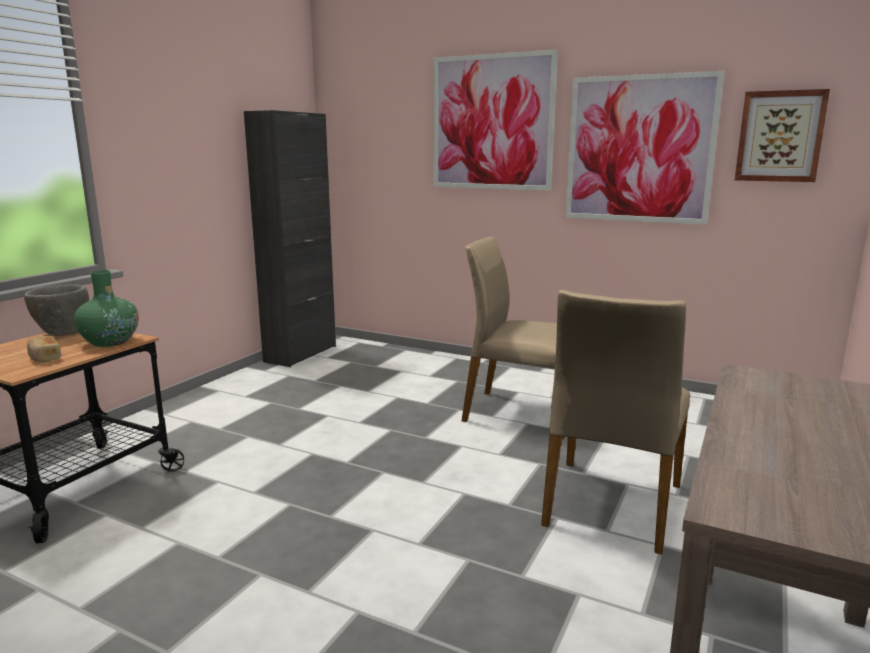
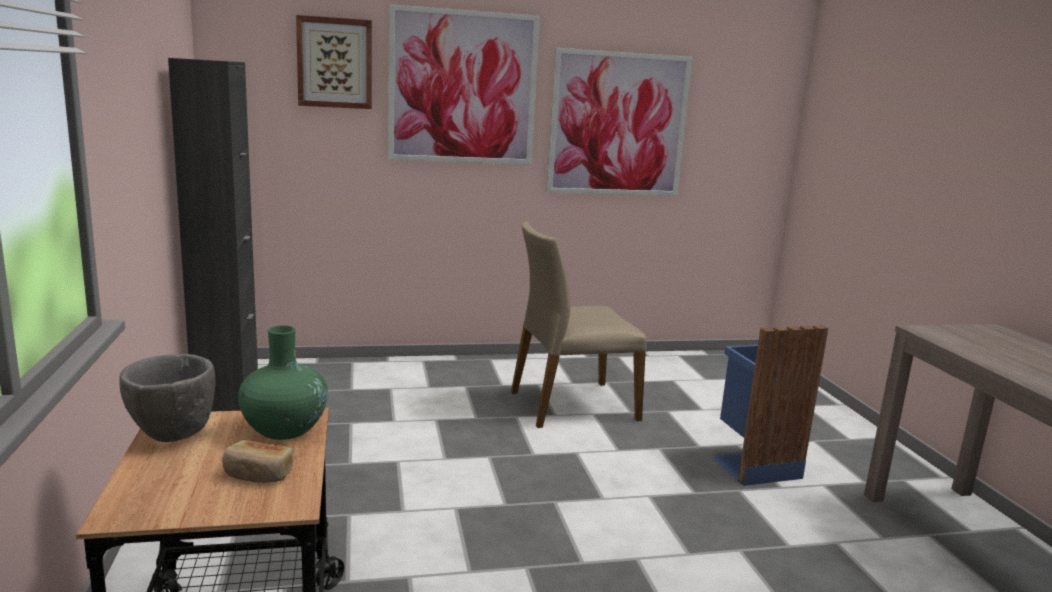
camera: 40 degrees left, 0 degrees up
beige chair [541,290,690,554] -> blue trash can [712,325,828,486]
picture [735,89,830,182] -> picture moved to [296,15,372,109]

